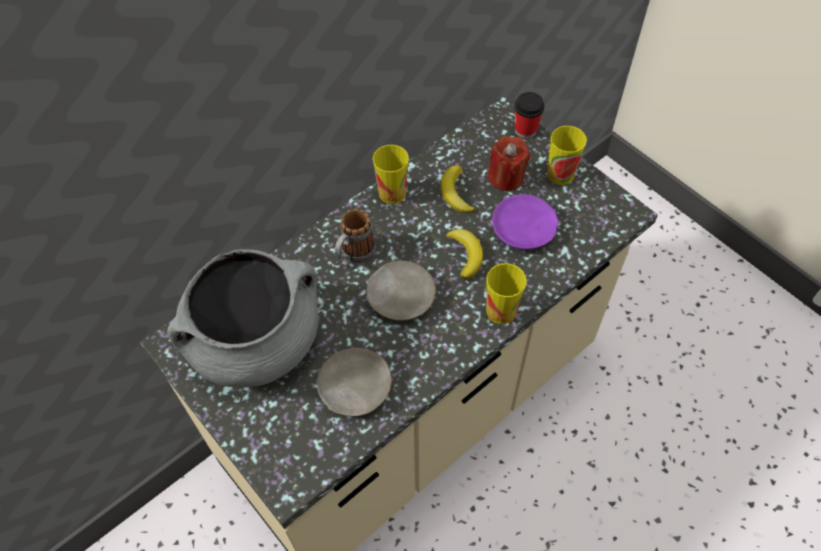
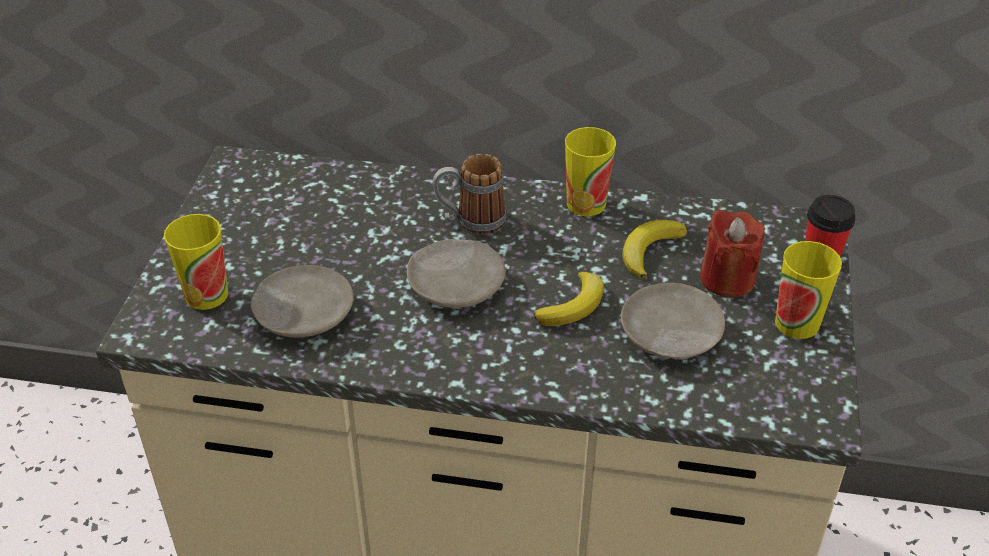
camera: 50 degrees right, 15 degrees down
grey cooking pot [167,249,318,387] -> none
cup [486,263,527,324] -> cup moved to [164,214,228,310]
purple plate [492,194,558,250] -> beige plate [621,283,725,360]

